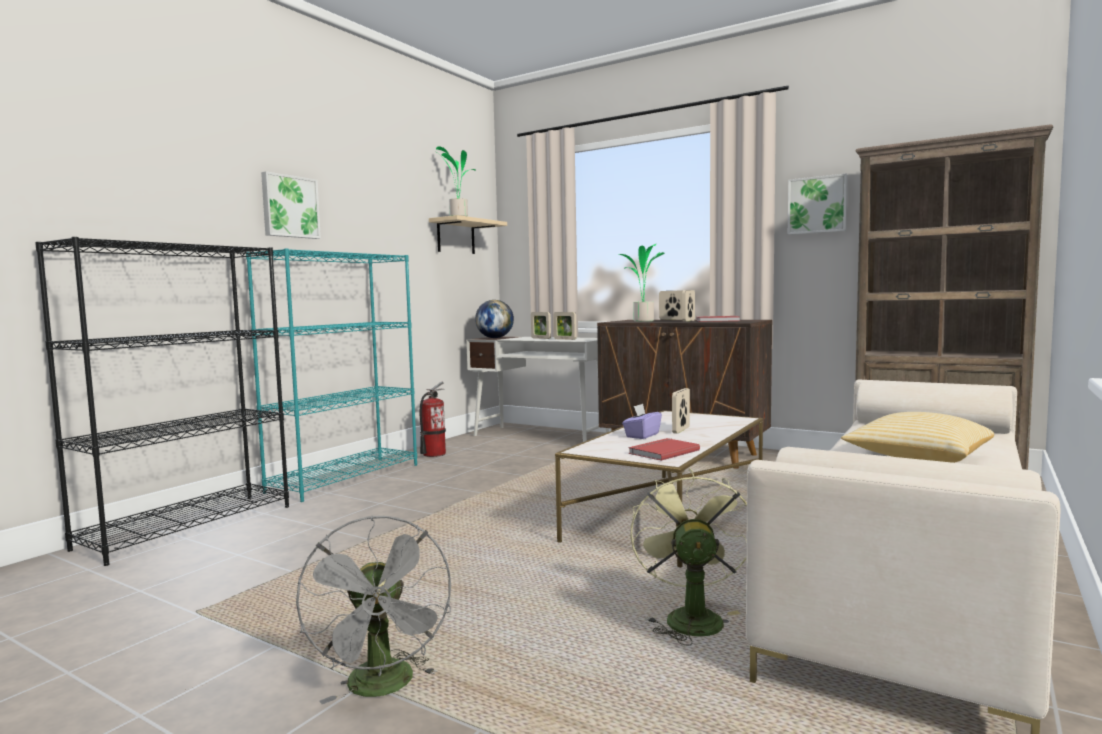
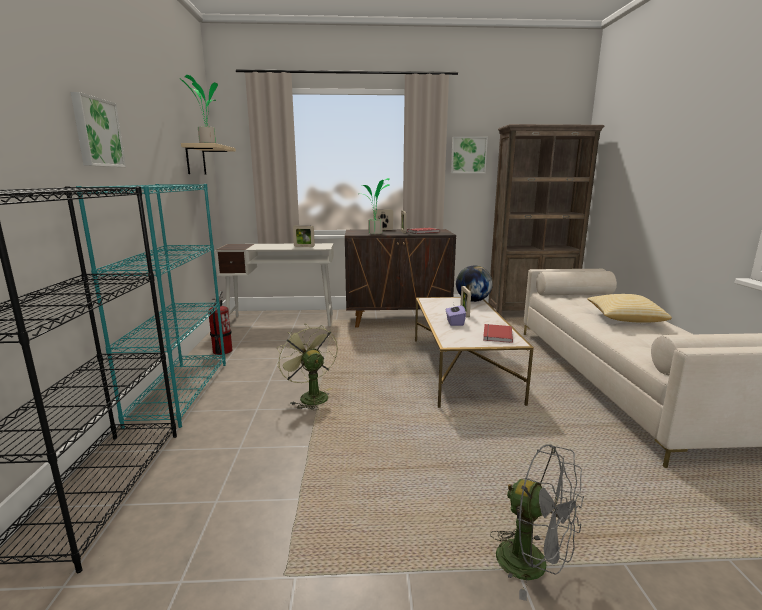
camera: 35 degrees left, 10 degrees up
globe [475,300,514,338] -> globe moved to [456,265,493,302]
picture frame [531,312,551,339] -> none
green fan [630,468,747,645] -> green fan moved to [276,324,338,410]

